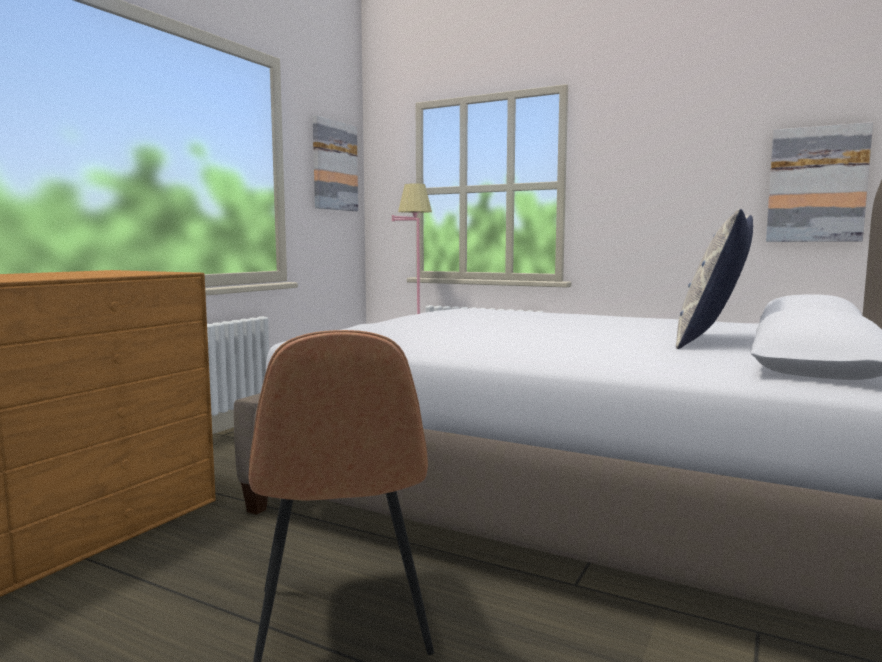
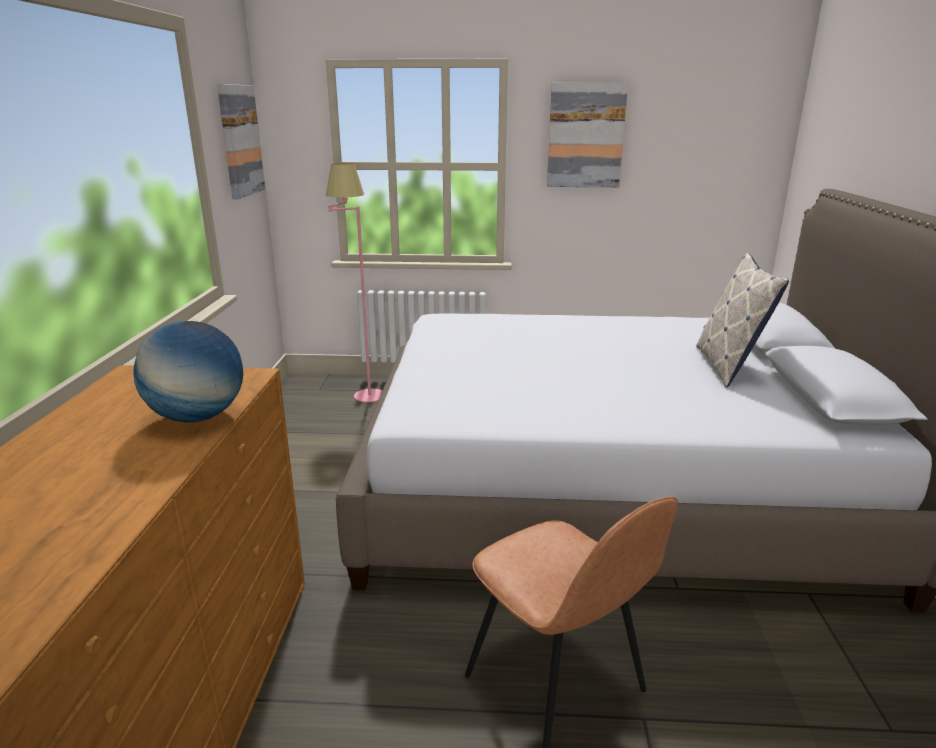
camera: 25 degrees left, 15 degrees up
picture [766,122,873,242] -> picture moved to [547,83,628,187]
none -> globe [133,321,243,422]

